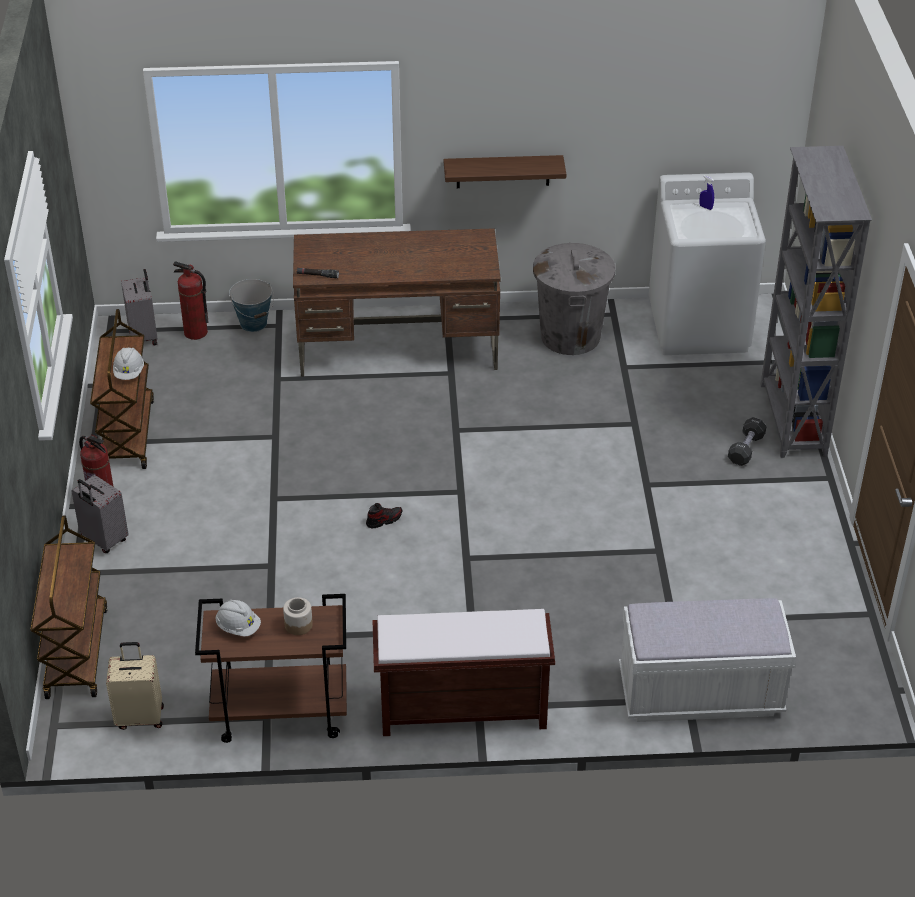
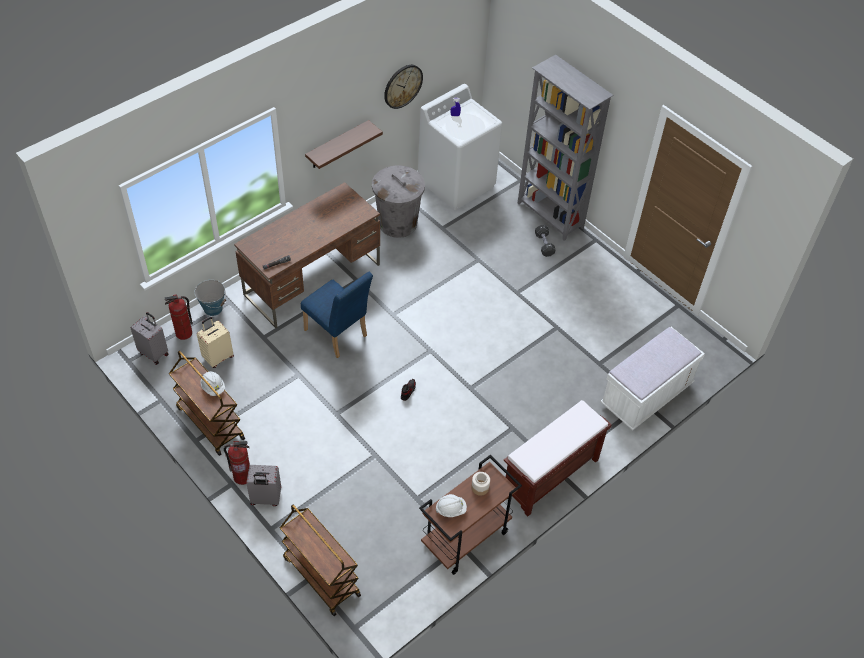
camera: 40 degrees left, 10 degrees up
beige suitcase [106,642,164,730] -> beige suitcase moved to [197,317,234,368]
none -> blue chair [301,272,373,358]
none -> wall clock [384,65,423,109]

